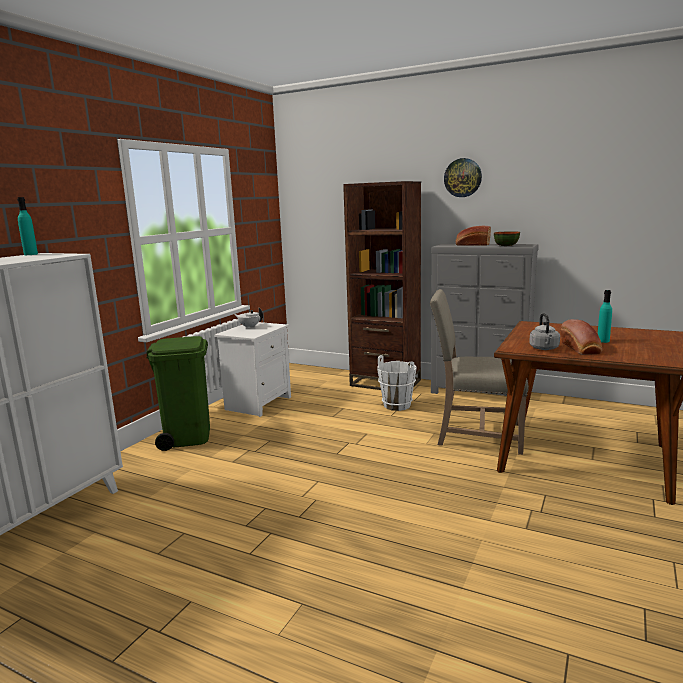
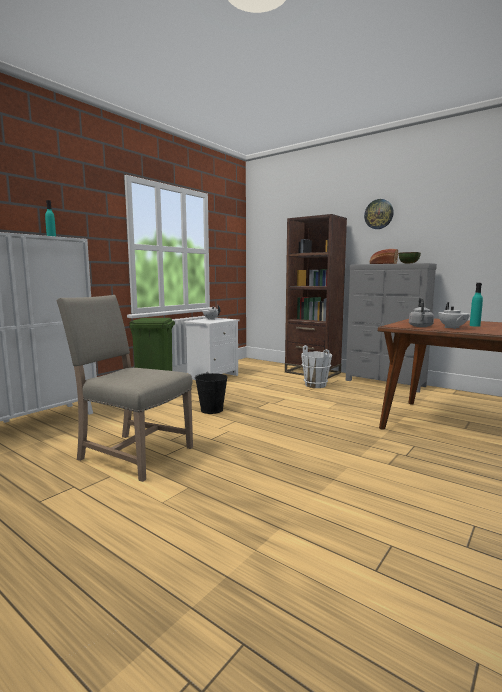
camera: 10 degrees right, 5 degrees down
beige chair [430,289,529,455] -> beige chair moved to [57,295,193,482]
bread [561,319,603,355] -> white teapot [438,302,470,329]
none -> black bucket [195,373,228,414]

